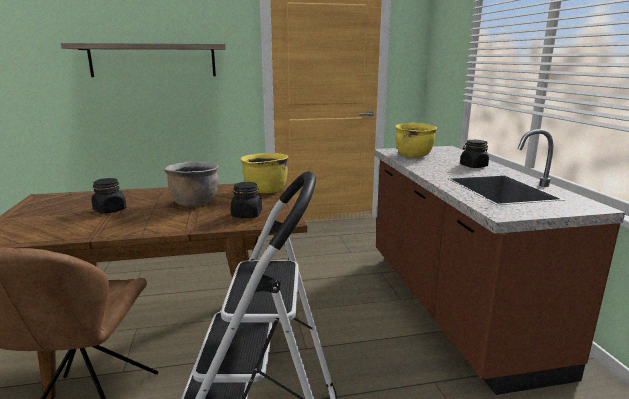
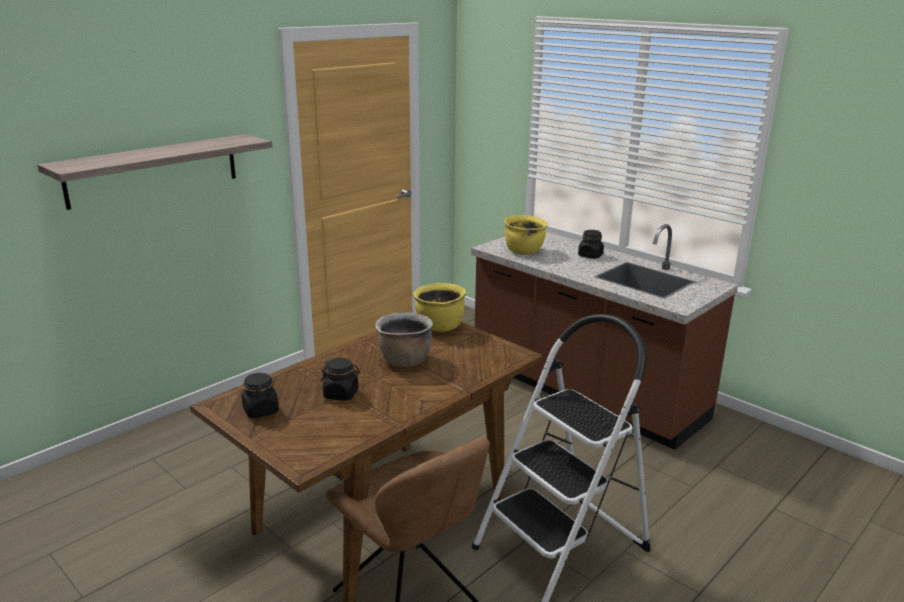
camera: 35 degrees left, 5 degrees up
black jar [231,182,262,218] -> black jar moved to [242,373,279,418]

